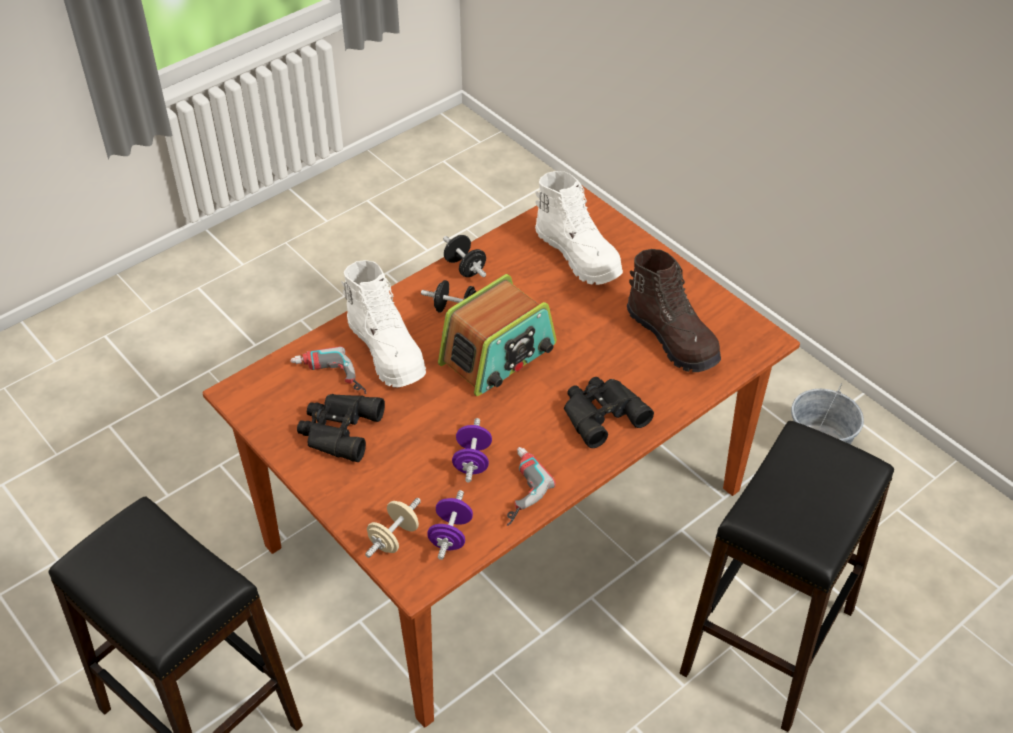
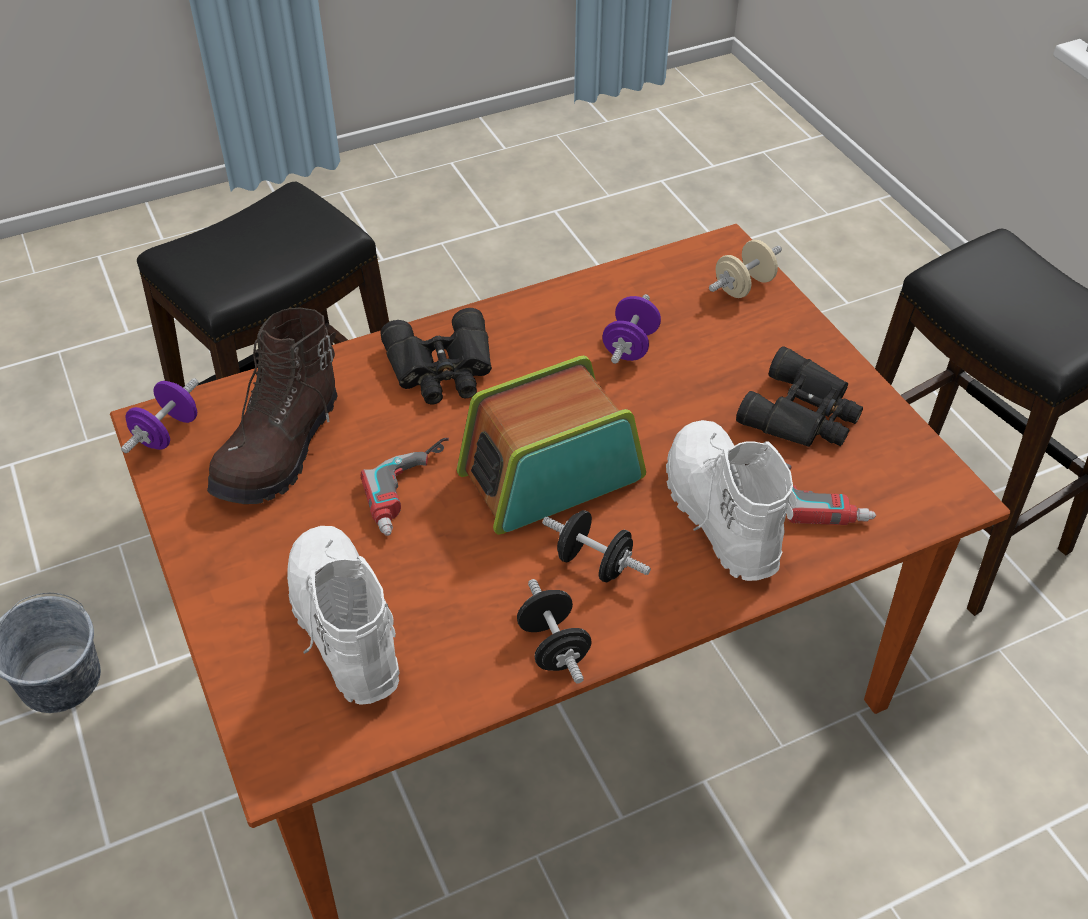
camera: 165 degrees left, 0 degrees up
purple dumbbell [427,490,473,560] -> purple dumbbell moved to [121,378,199,453]
power drill [507,447,556,526] -> power drill moved to [361,438,449,536]
brown boot [627,249,721,372] -> brown boot turned 135 degrees counterclockwise [207,308,338,504]

